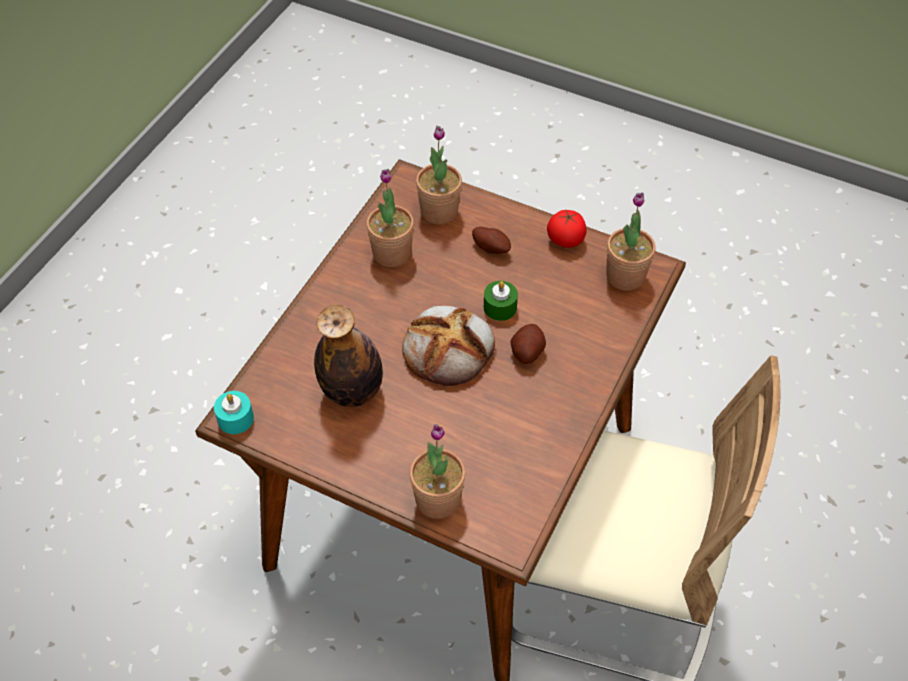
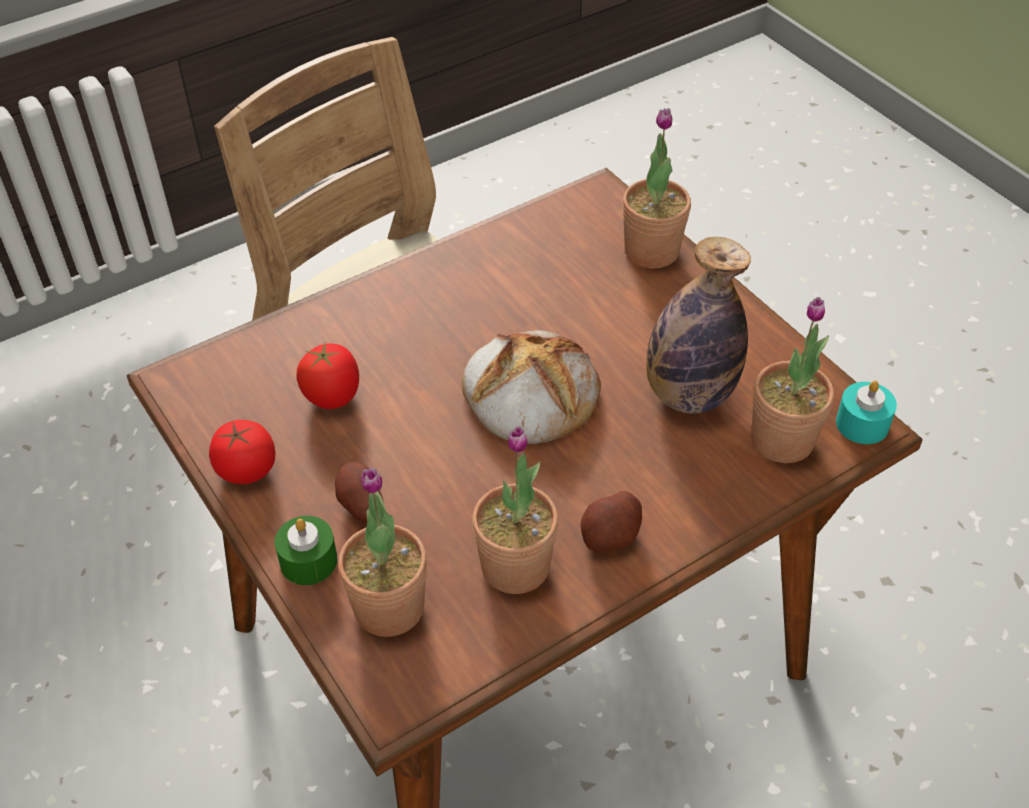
camera: 150 degrees left, 5 degrees down
green candle [484,281,518,321] -> green candle moved to [274,516,337,585]
potato [510,324,546,364] -> potato moved to [581,491,642,553]
potted plant [606,192,656,291] -> potted plant moved to [751,297,834,463]
none -> tomato [296,343,359,409]

